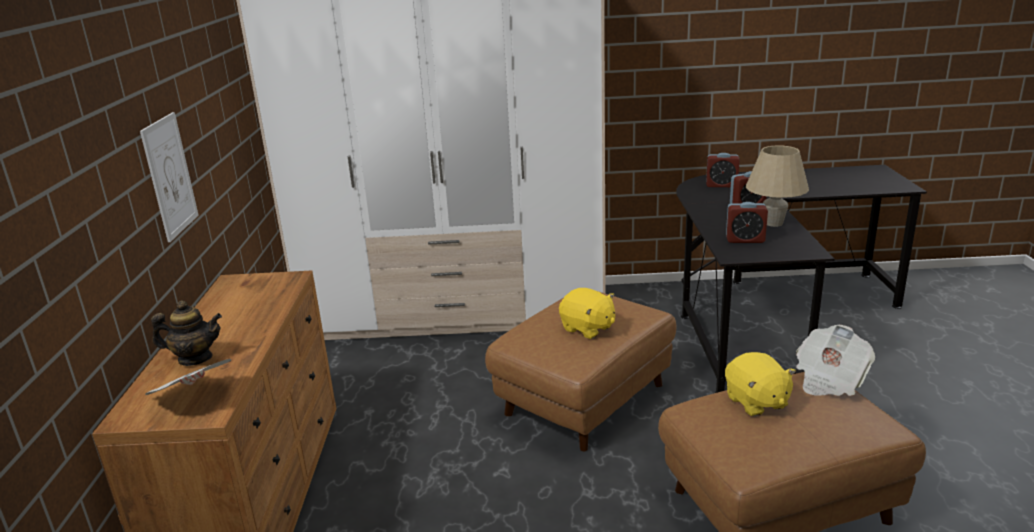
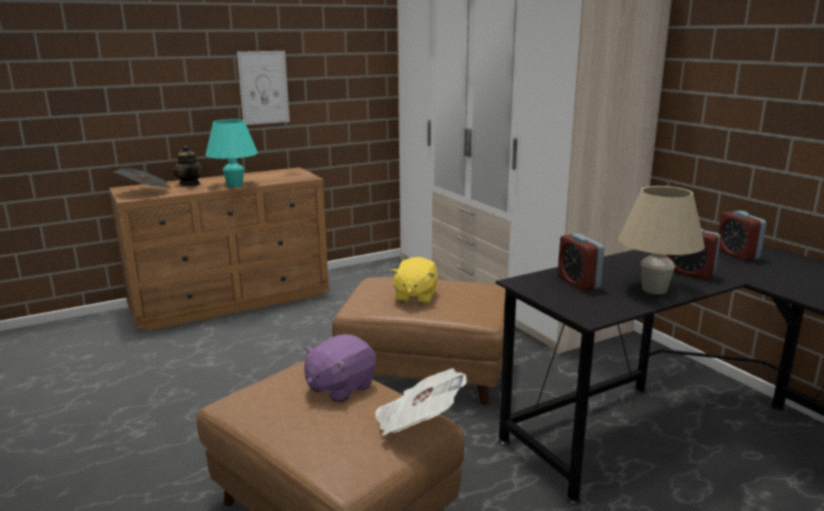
camera: 60 degrees right, 5 degrees down
yellow plush toy [725,352,796,417] -> purple plush toy [303,334,376,403]
none -> turquoise table lamp [206,119,258,187]

